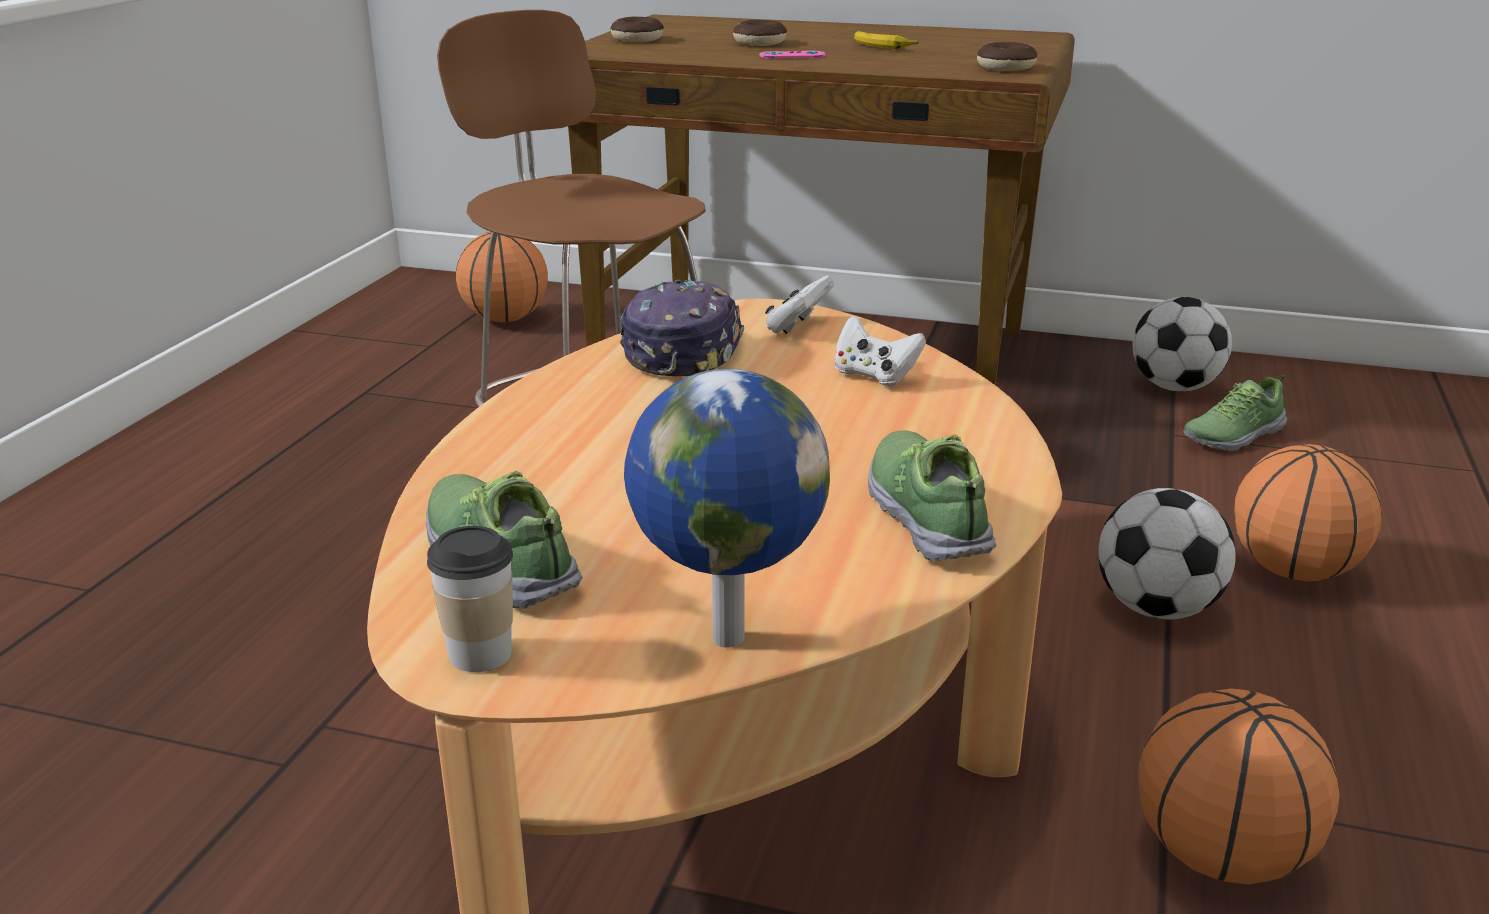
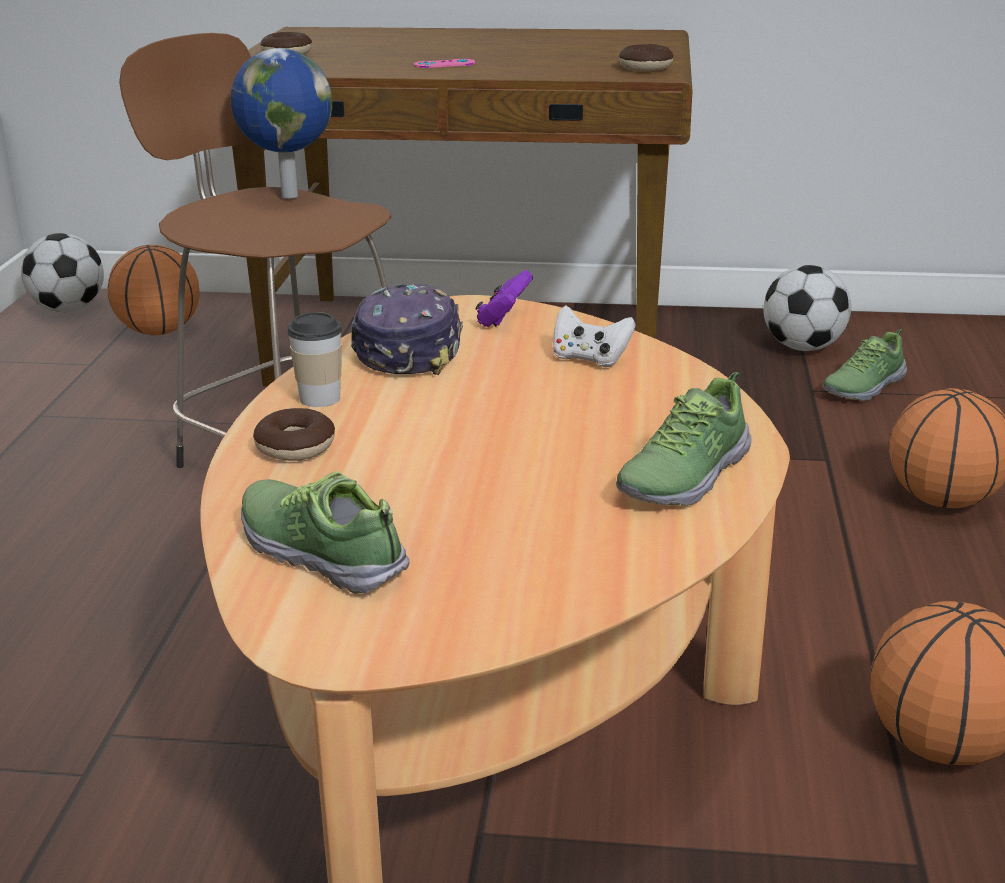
camera: 10 degrees left, 0 degrees up
cup [427,526,513,672] -> cup moved to [288,312,342,407]
globe [624,369,830,648] -> globe moved to [231,48,332,199]
donut [733,20,787,46] -> donut moved to [253,408,335,461]
white game controller [765,276,834,334] -> purple game controller [476,270,533,327]
banana [854,31,919,49] -> none
shoe [868,430,996,562] -> shoe turned 120 degrees counterclockwise [616,372,752,506]
football [1098,488,1236,619] -> football moved to [21,233,104,312]

